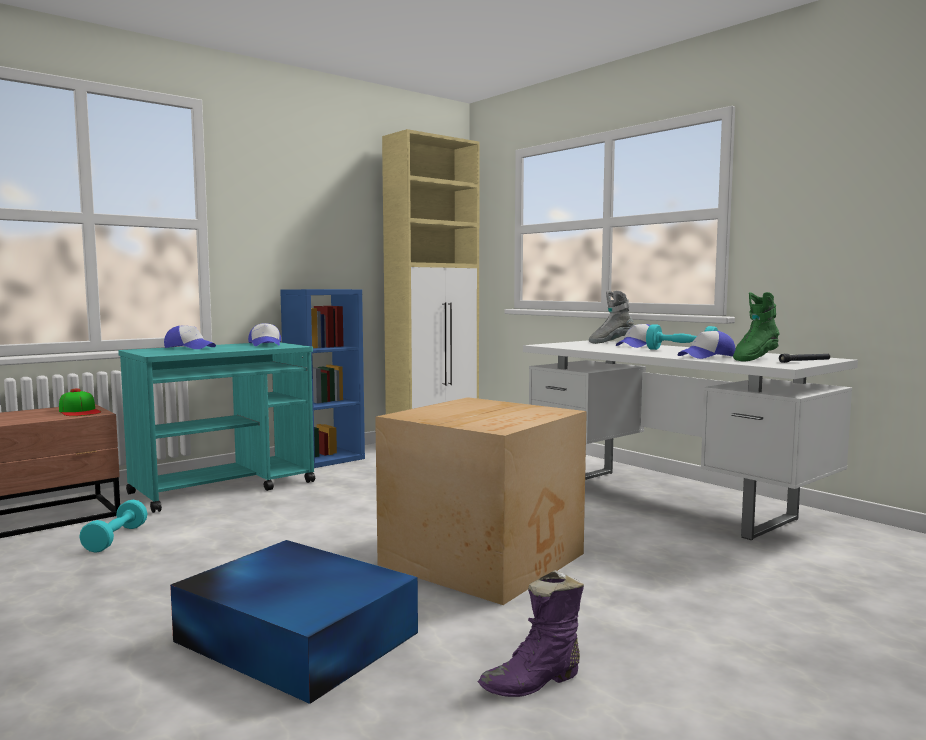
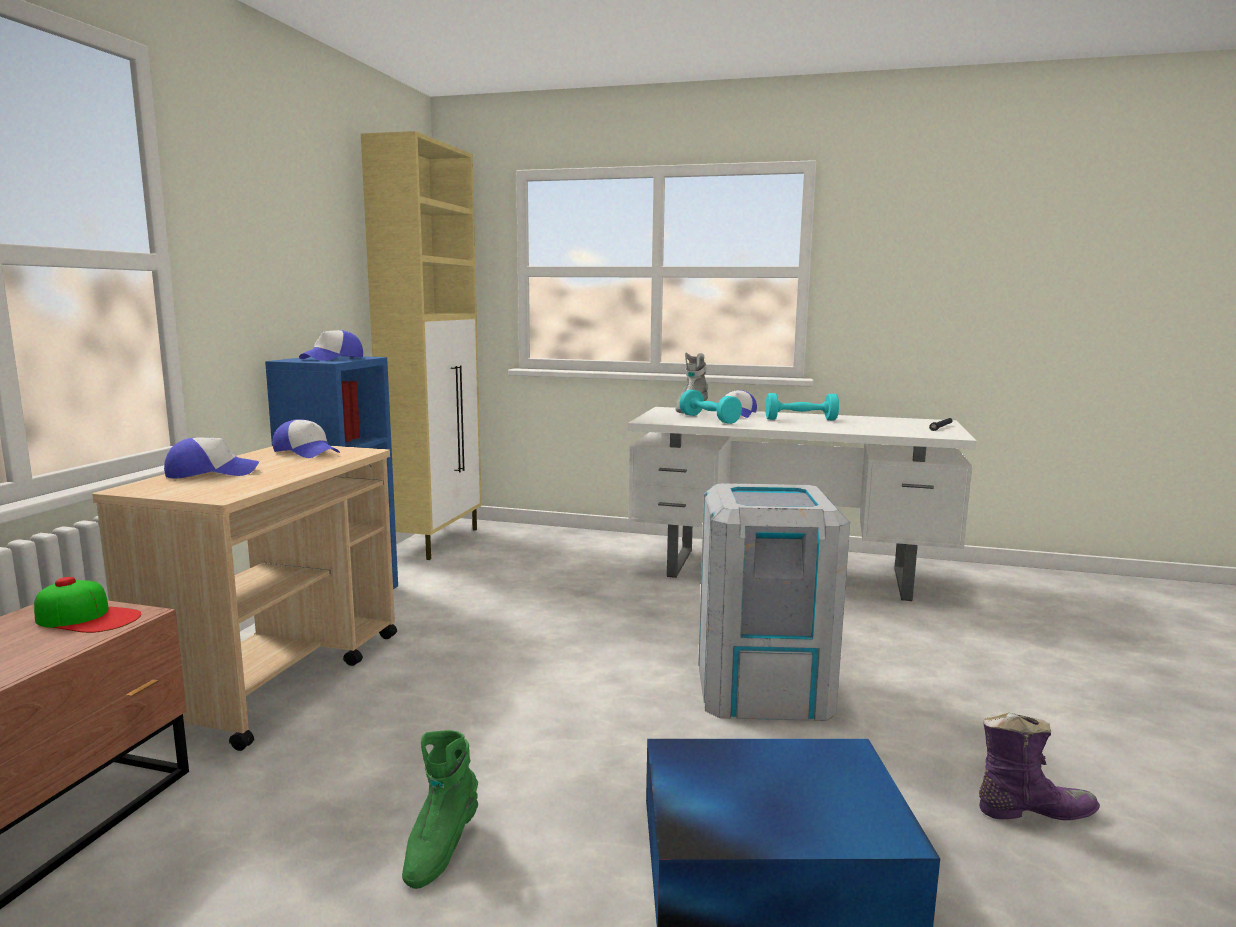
camera: 35 degrees left, 5 degrees up
turquoise dumbbell [79,500,148,553] -> turquoise dumbbell moved to [680,389,742,424]
turquoise cart [118,342,315,513] -> beige cart [92,446,397,751]
cardboard box [375,397,587,605] -> grey trash can [698,483,850,721]
purple boot [478,570,584,697] -> purple boot turned 120 degrees counterclockwise [979,713,1100,820]
cap [678,331,735,359] -> cap moved to [299,330,363,361]
green boot [733,292,780,362] -> green boot moved to [402,730,478,889]

